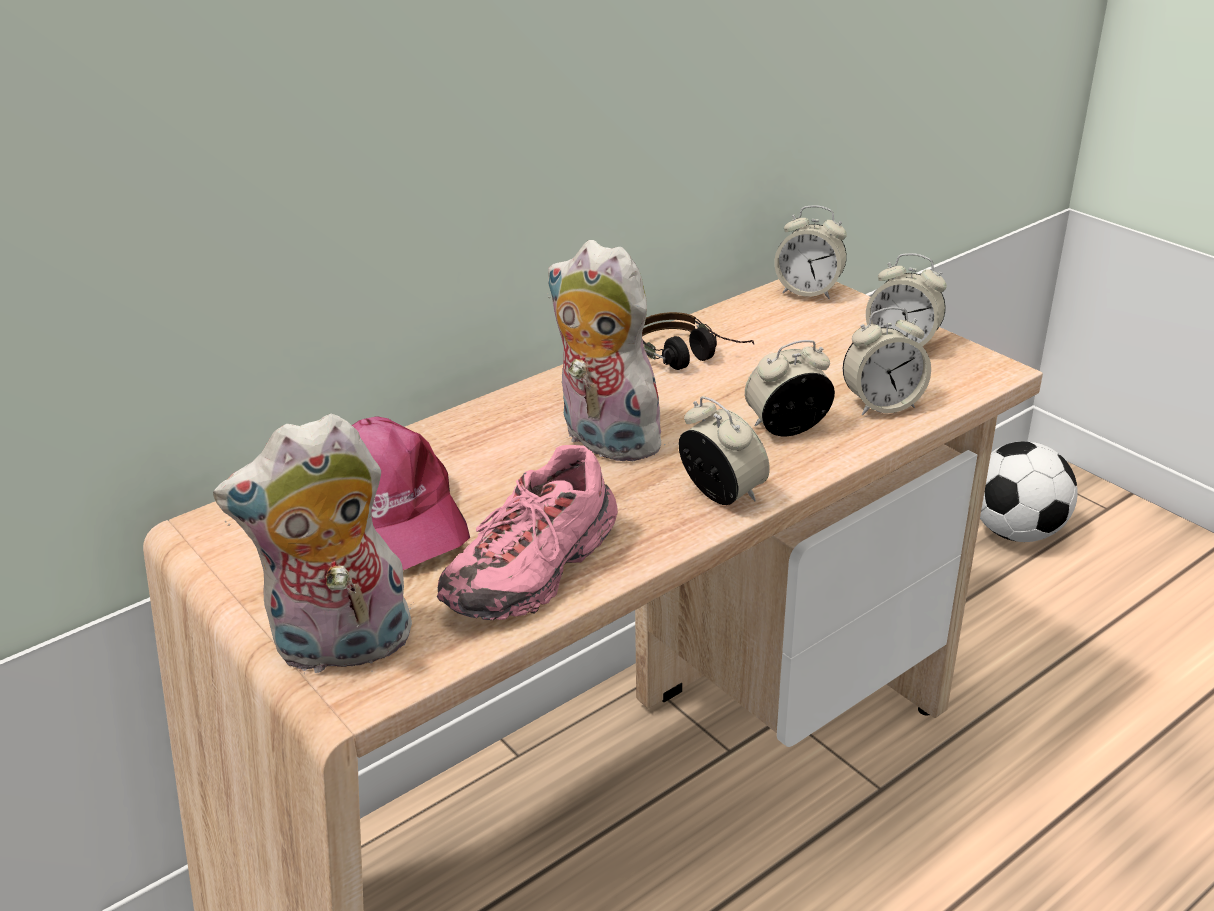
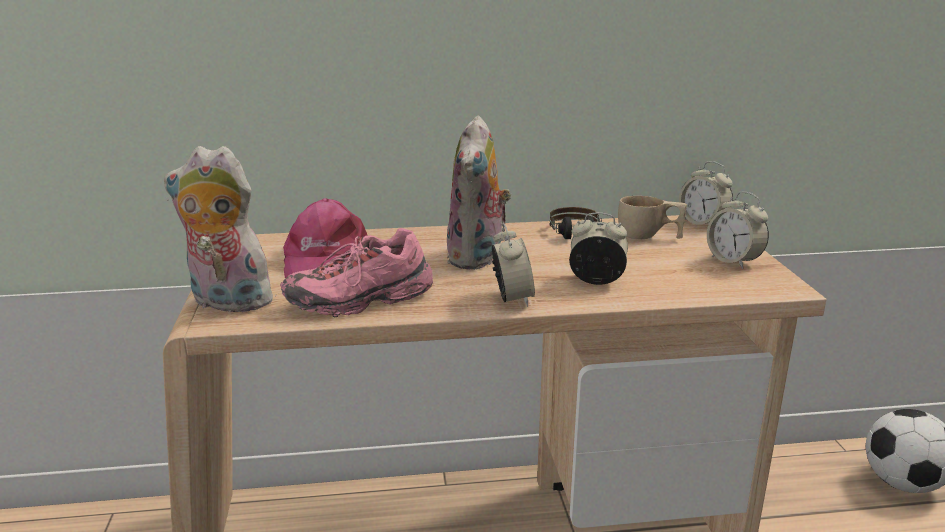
camera: 30 degrees right, 10 degrees down
plush toy [547,240,674,462] -> plush toy turned 150 degrees counterclockwise [447,115,511,270]
alarm clock [843,307,931,415] -> none
none -> beige cup [618,196,687,239]

